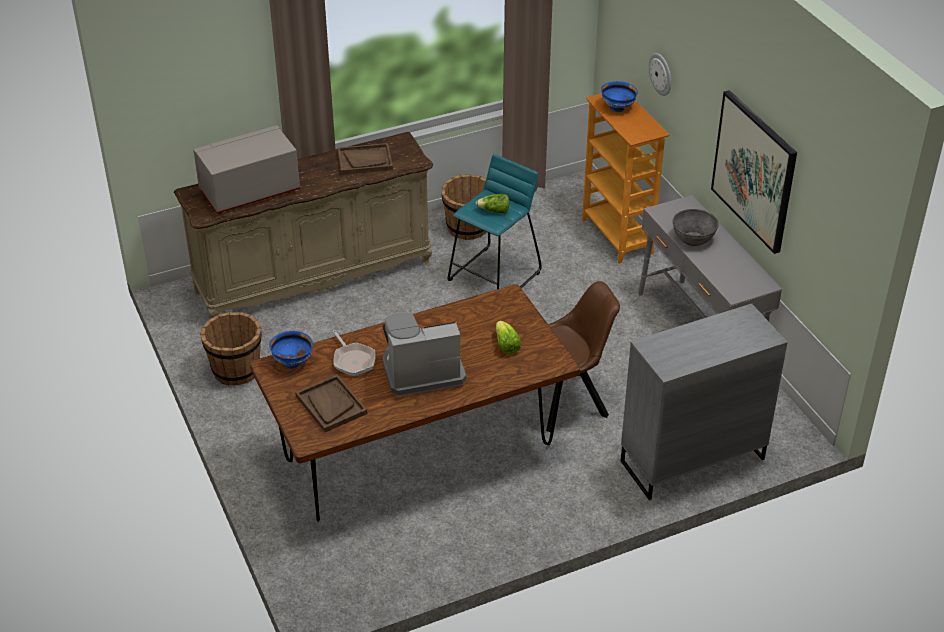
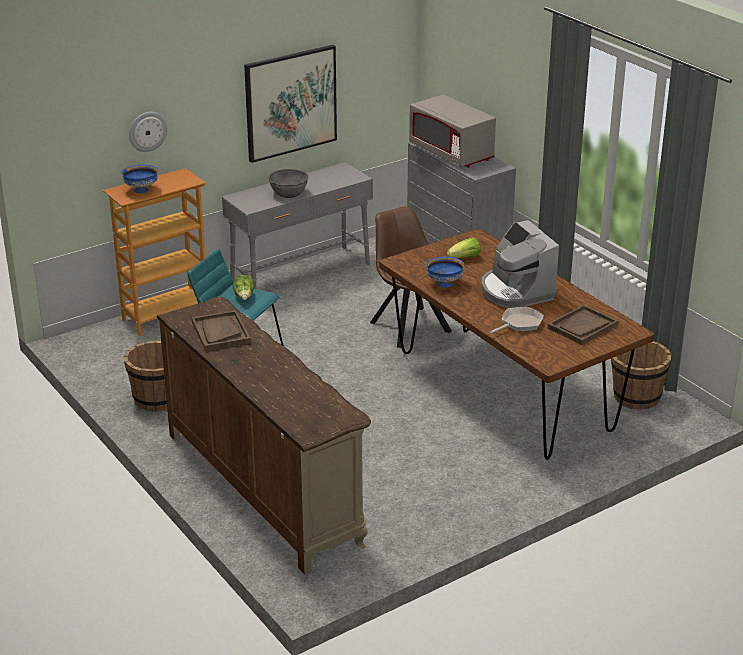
camera: 100 degrees left, 10 degrees down
grey microwave [193,125,300,214] -> grey microwave moved to [409,95,496,168]
brown bucket [200,312,262,385] -> brown bucket moved to [611,341,671,410]
blue bowl [269,331,313,368] -> blue bowl moved to [426,257,464,288]

